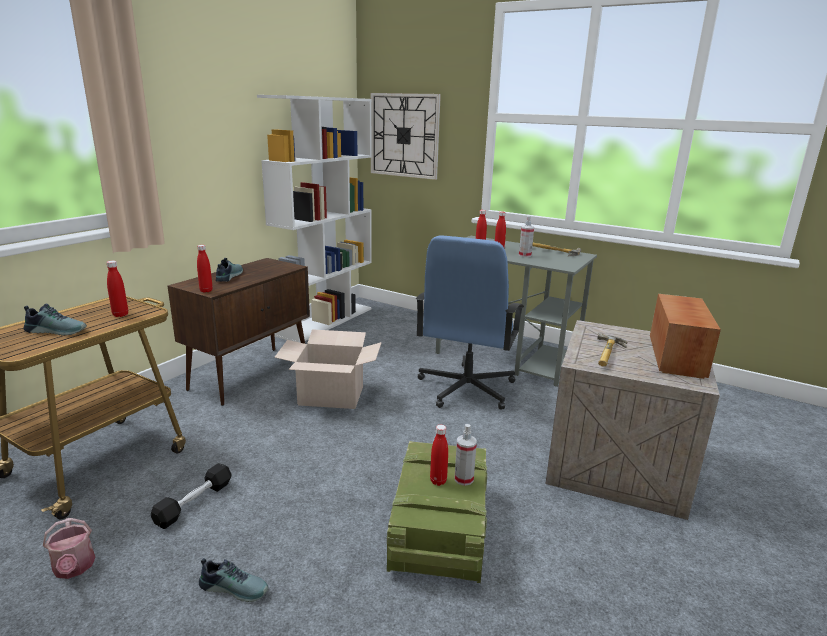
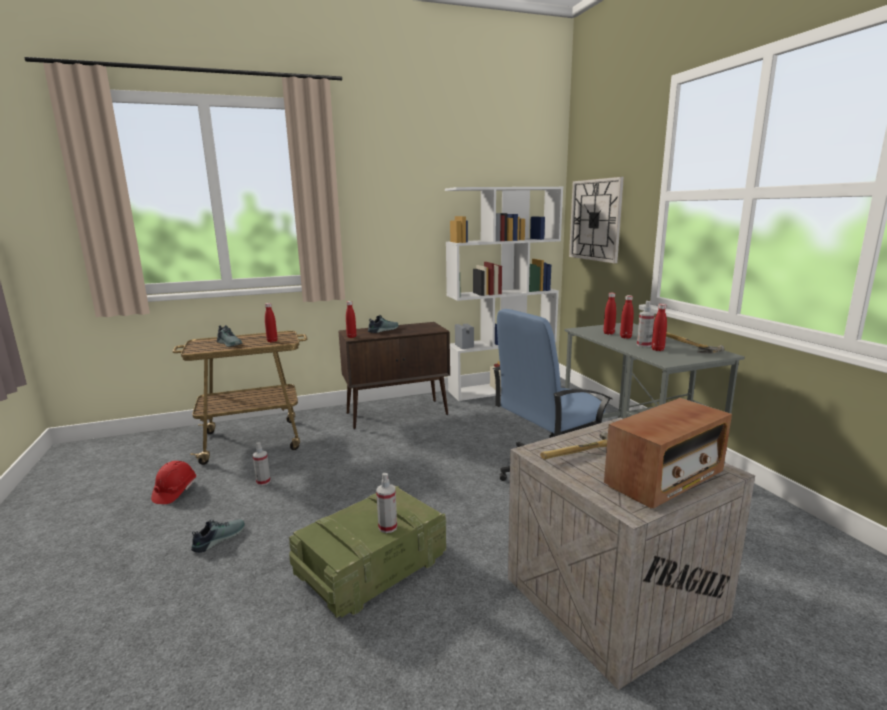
camera: 40 degrees right, 5 degrees down
watering can [43,518,95,579] -> red hard hat [151,461,196,504]
black dumbbell [151,463,232,529] -> spray bottle [253,442,271,486]
shoe [199,558,268,602] -> shoe turned 105 degrees counterclockwise [191,519,245,553]
cardboard box [274,329,382,409] -> none
red bottle [430,425,448,486] -> red bottle moved to [651,304,667,351]

